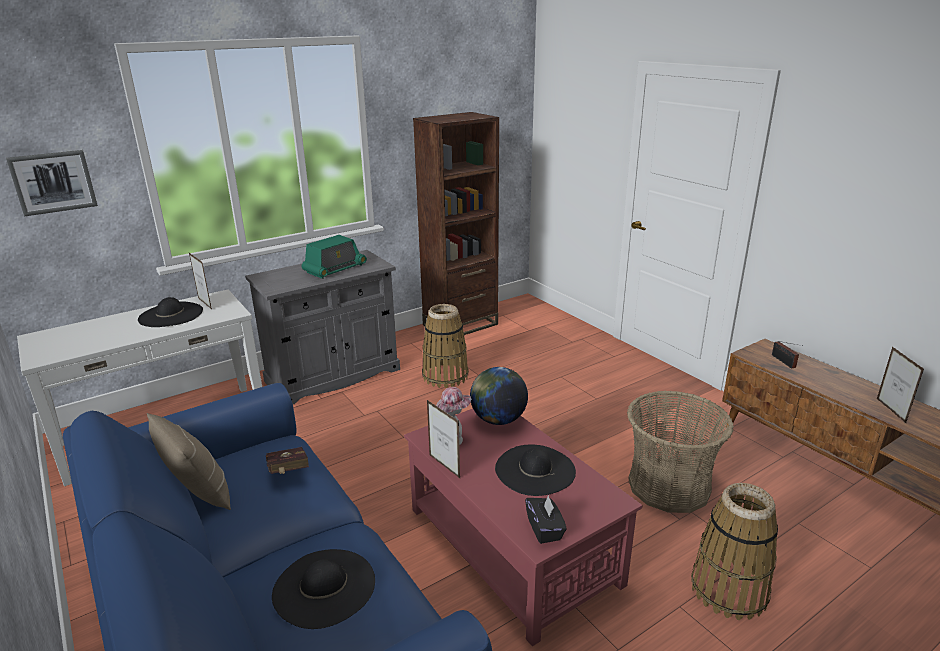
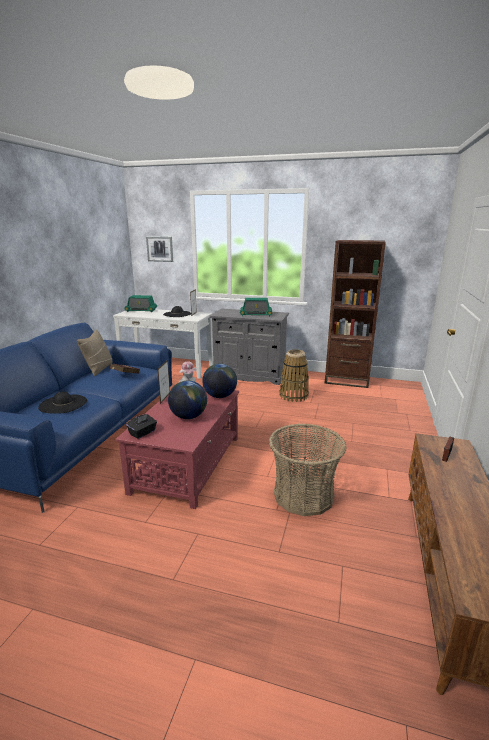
camera: 50 degrees right, 5 degrees down
black hat [495,445,576,496] -> globe [168,381,207,419]
basket [691,483,778,620] -> none
picture frame [877,347,924,423] -> none
none -> radio [124,295,157,312]

